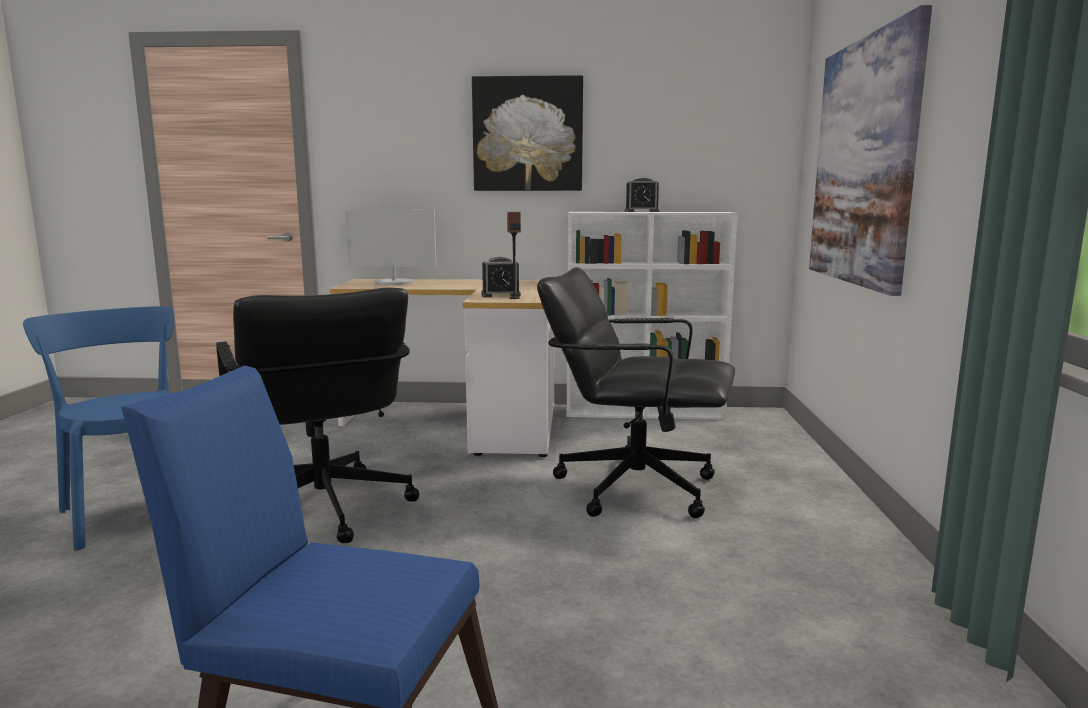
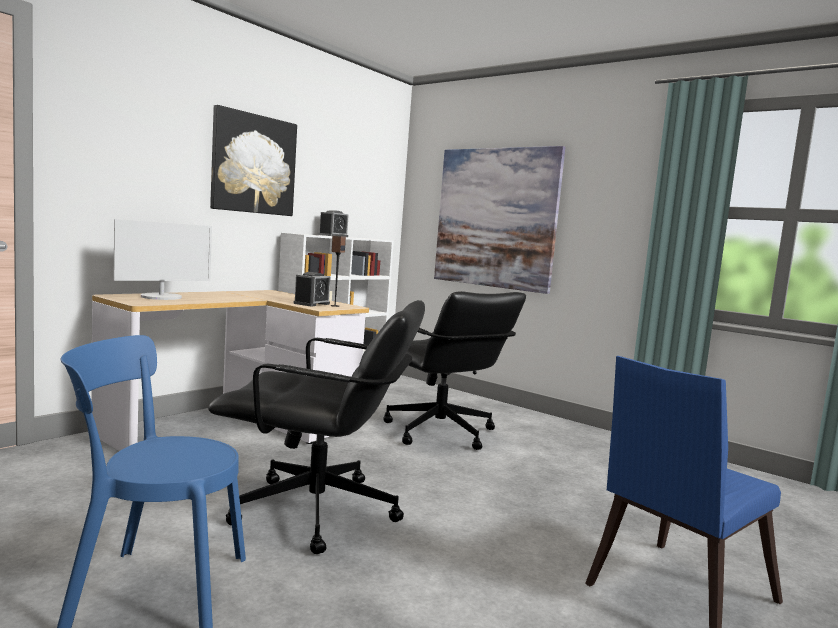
camera: 55 degrees left, 5 degrees down
black office chair [537,267,735,518] -> black office chair turned 90 degrees counterclockwise [383,291,526,450]

